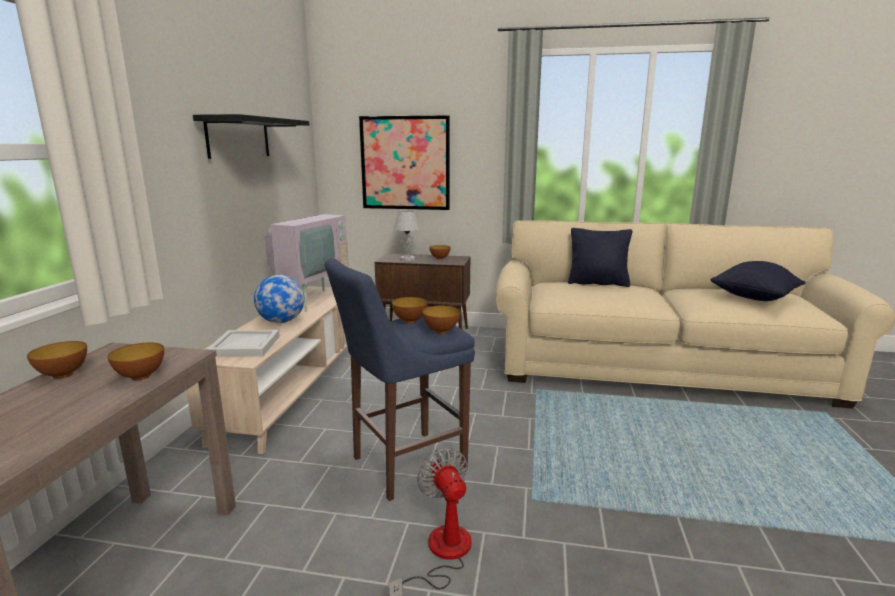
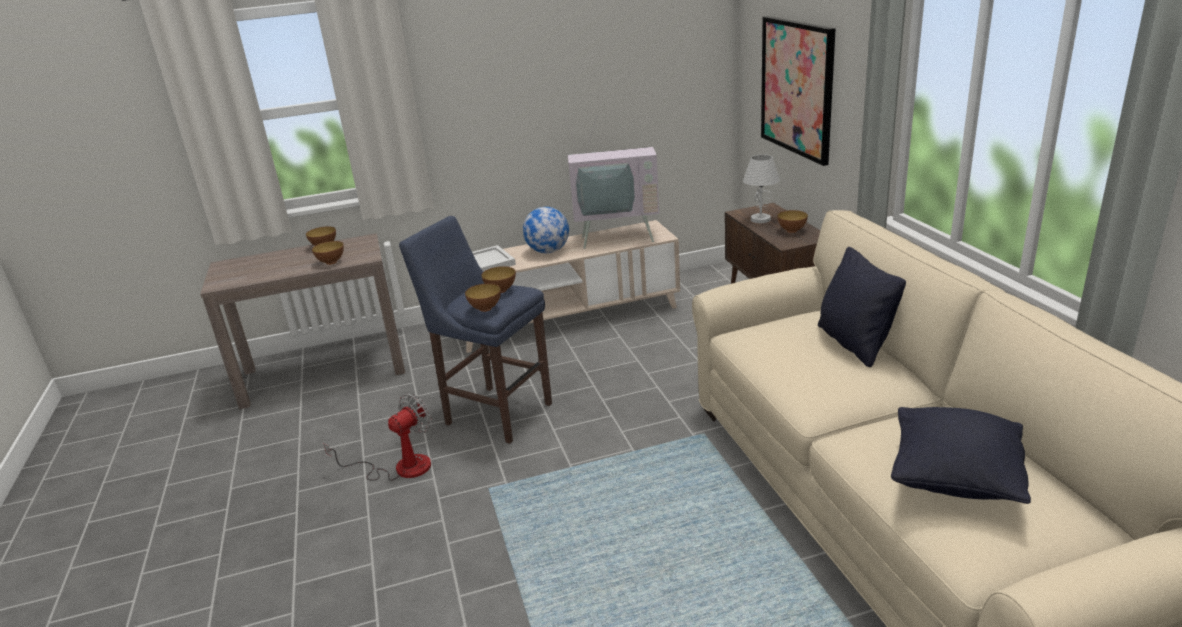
camera: 65 degrees right, 10 degrees up
black shelf [193,114,309,159] -> none

